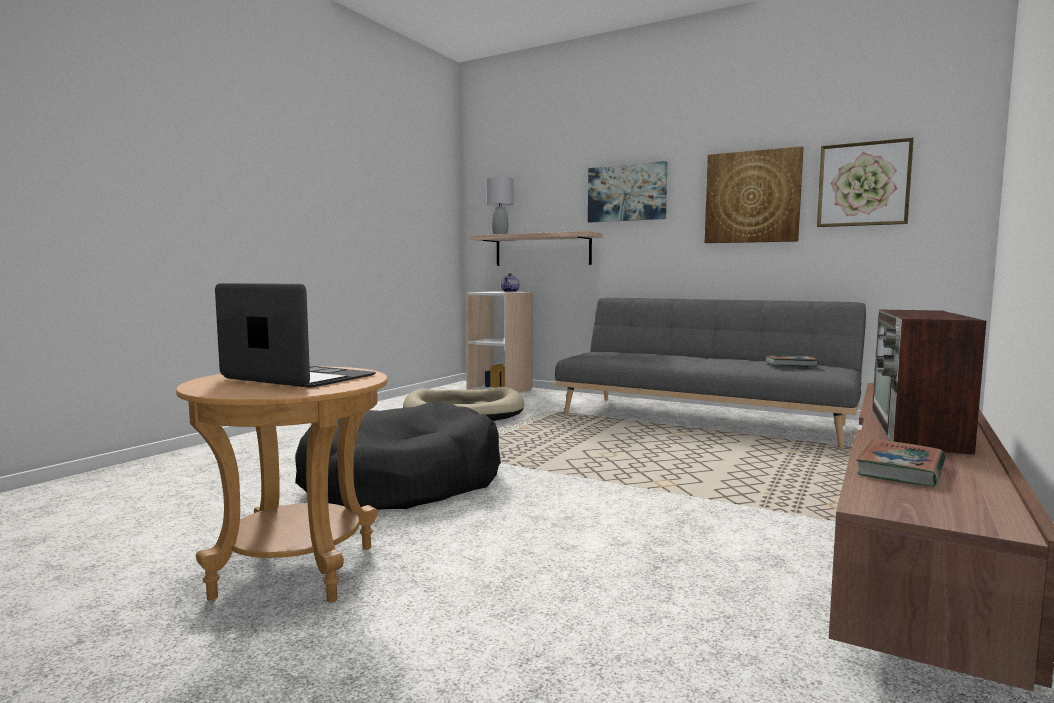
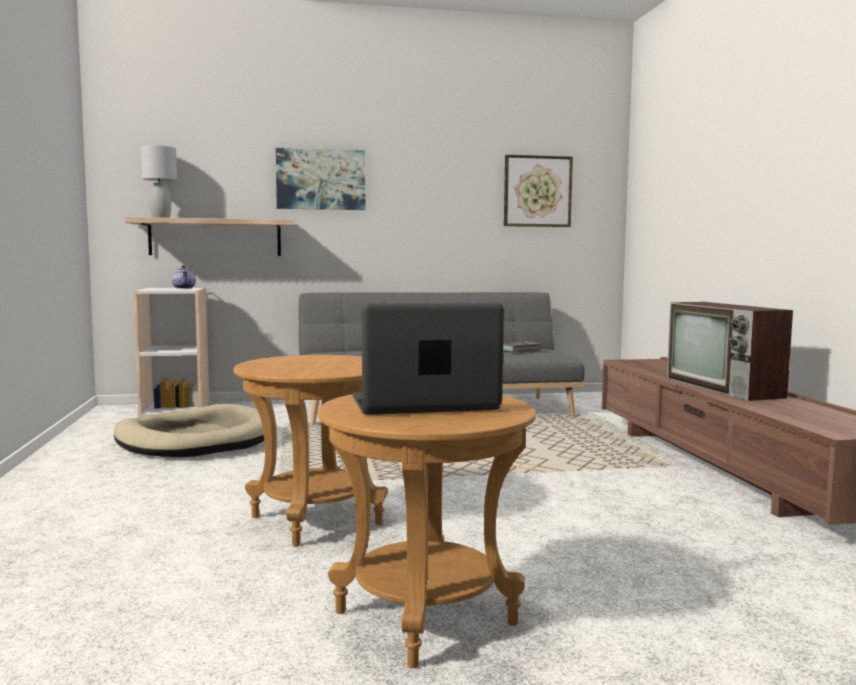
camera: 40 degrees left, 0 degrees up
black dog bed [295,402,501,510] -> brown side table [234,355,388,547]
picture [705,146,804,243] -> none
book [857,439,945,486] -> none

